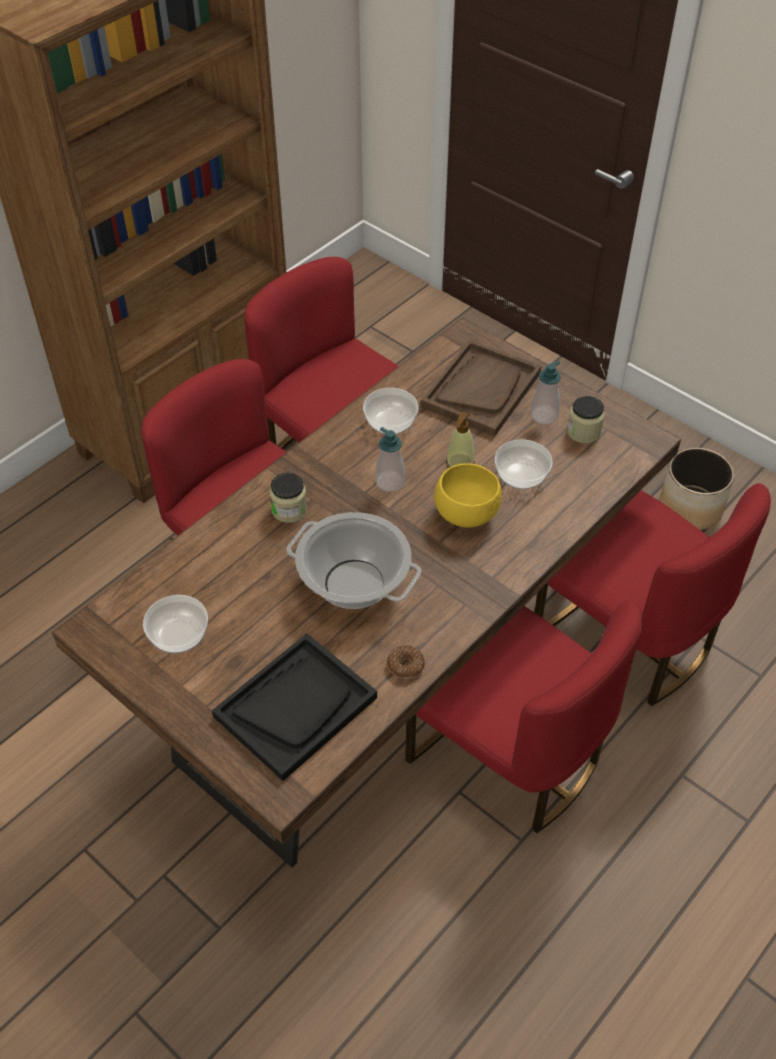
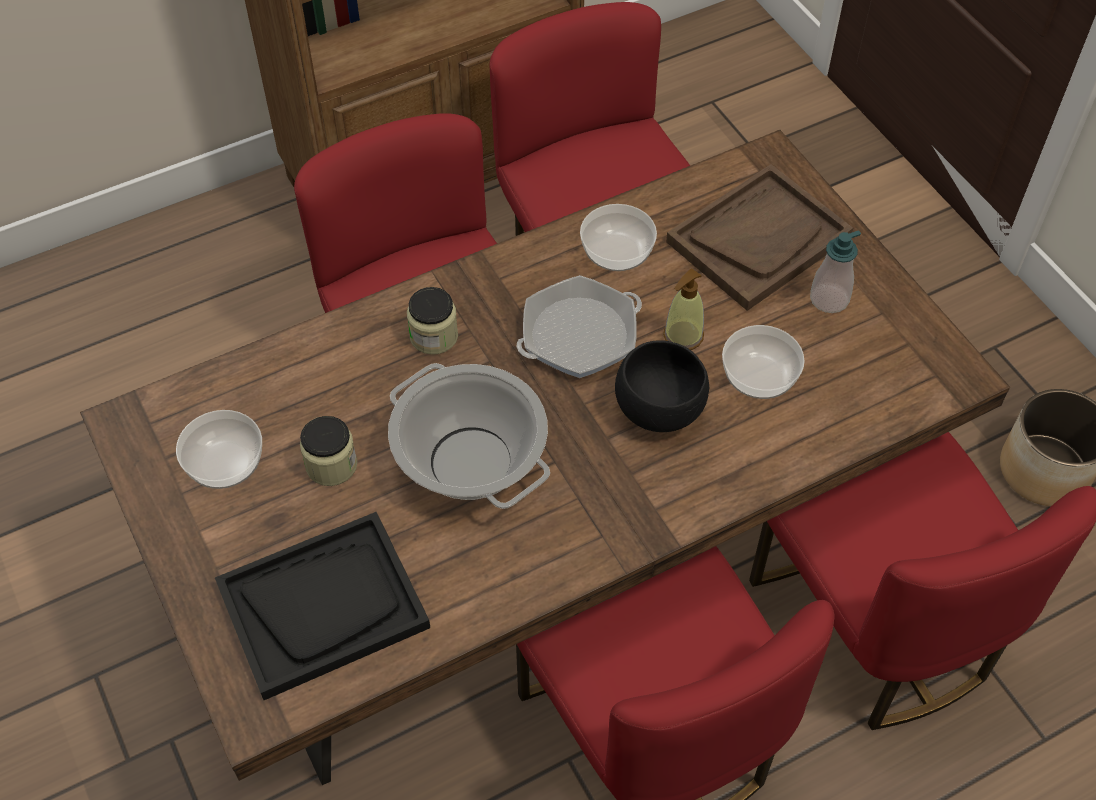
camera: 20 degrees right, 5 degrees up
soap dispenser [375,427,405,492] -> frying pan [517,275,642,378]
donut [387,645,425,679] -> none
yellow bowl [434,463,502,528] -> black bowl [615,340,709,432]
jar [567,396,605,443] -> jar moved to [300,416,357,486]

